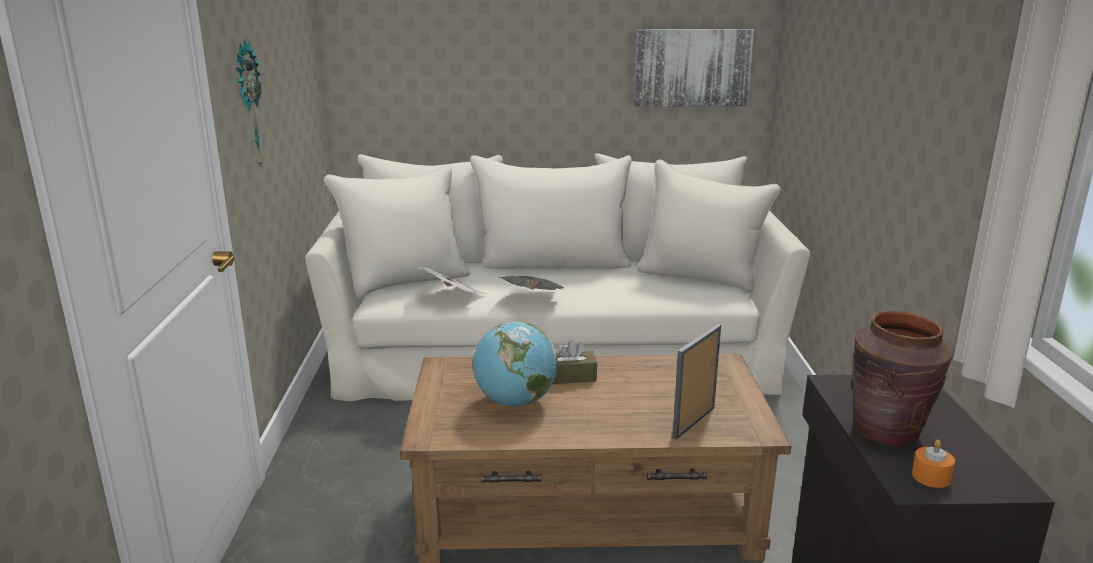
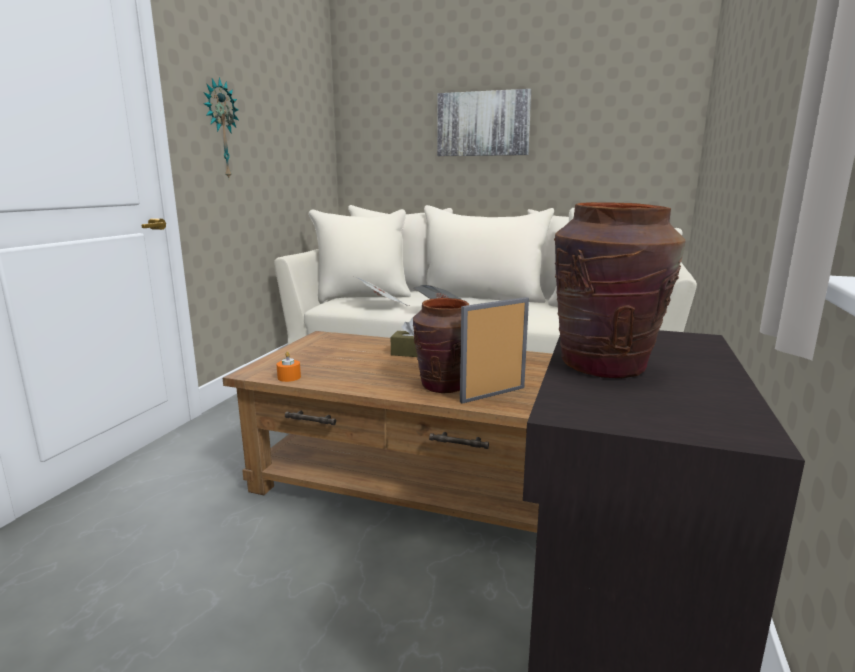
camera: 20 degrees right, 5 degrees down
globe [473,321,557,407] -> none
picture [634,29,754,107] -> picture moved to [437,89,532,156]
orange candle [912,439,955,488] -> orange candle moved to [276,352,301,382]
none -> brown vase [413,298,469,393]

